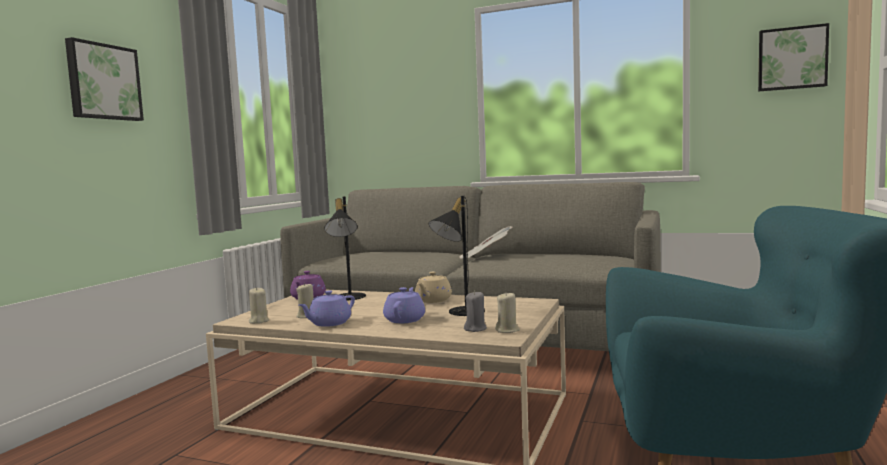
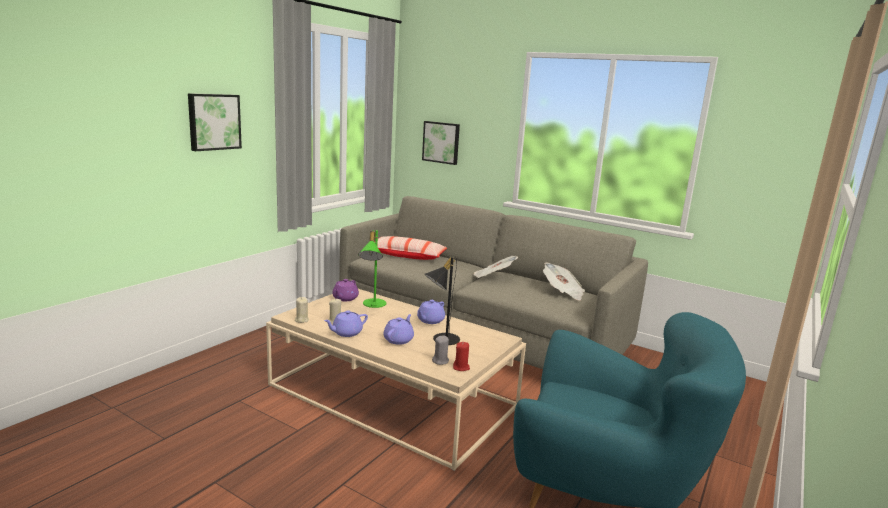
camera: 10 degrees right, 10 degrees up
black table lamp [324,196,366,300] -> green table lamp [358,230,386,308]
beige teapot [415,272,452,303] -> purple teapot [417,300,445,324]
beige candle [495,292,520,333] -> red candle [453,342,470,371]
picture [758,23,829,92] -> picture moved to [422,121,460,165]
none -> pillow [377,236,447,260]
none -> newspaper [543,263,585,301]

